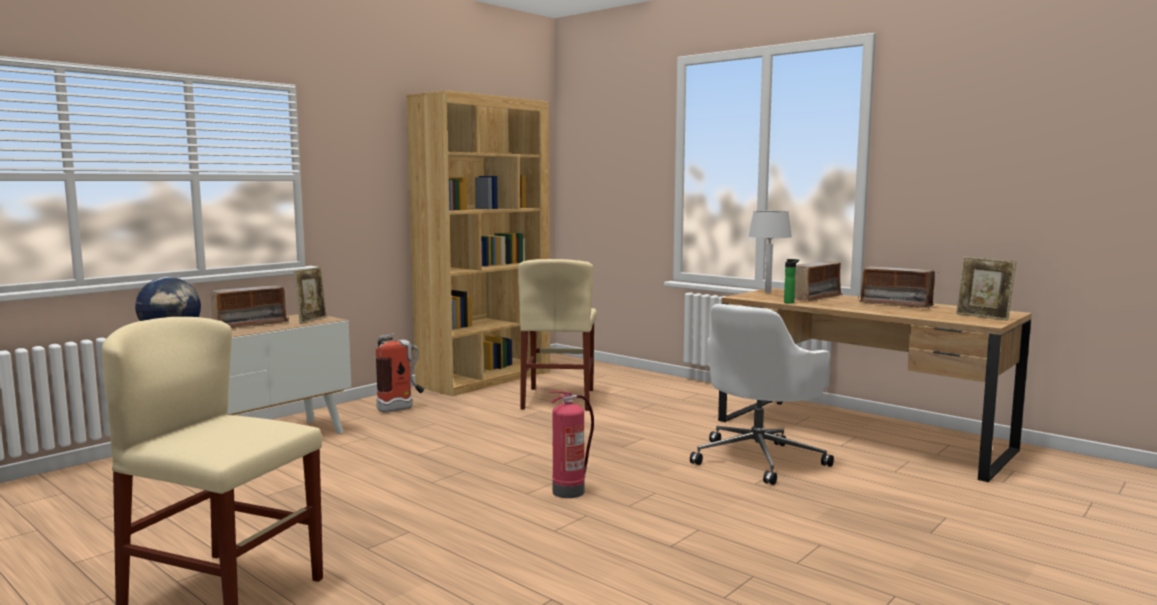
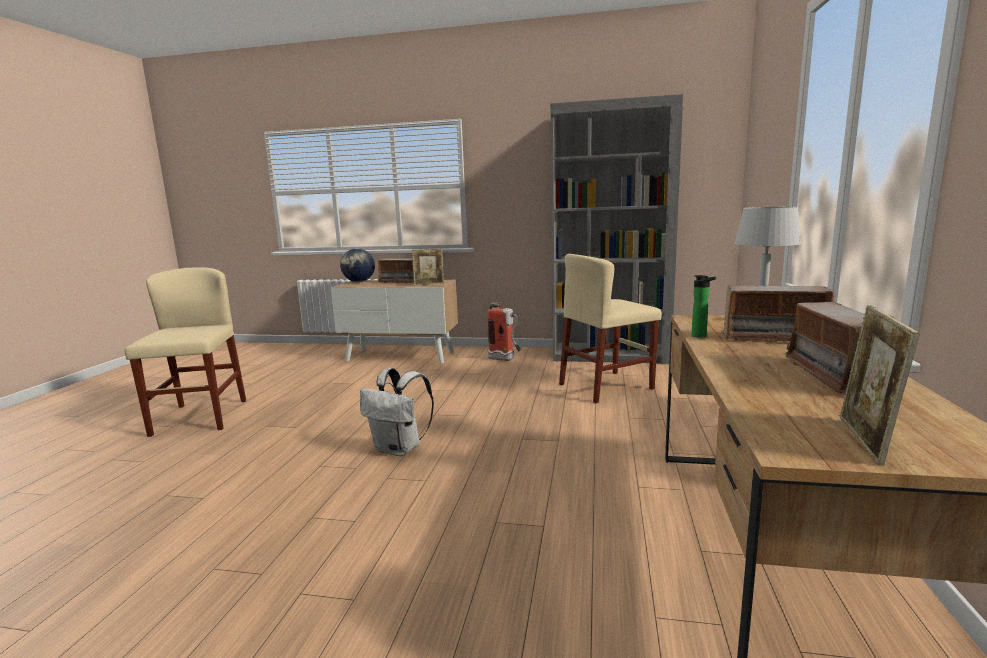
camera: 60 degrees right, 5 degrees up
brown bookcase [406,90,550,396] -> grey bookcase [550,94,683,364]
fire extinguisher [549,391,594,498] -> white backpack [360,368,434,457]
white office chair [690,304,834,485] -> none

